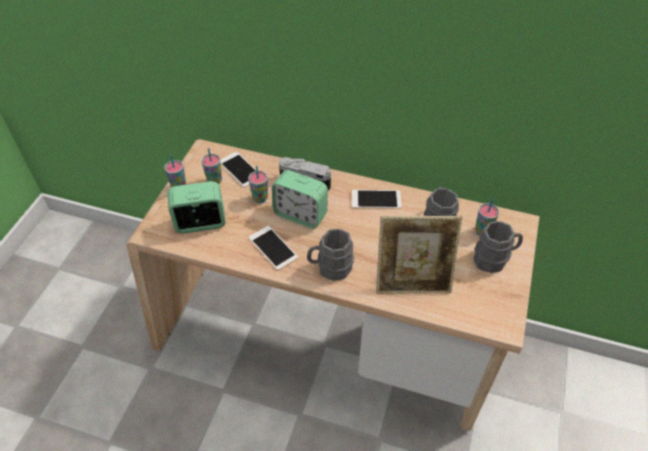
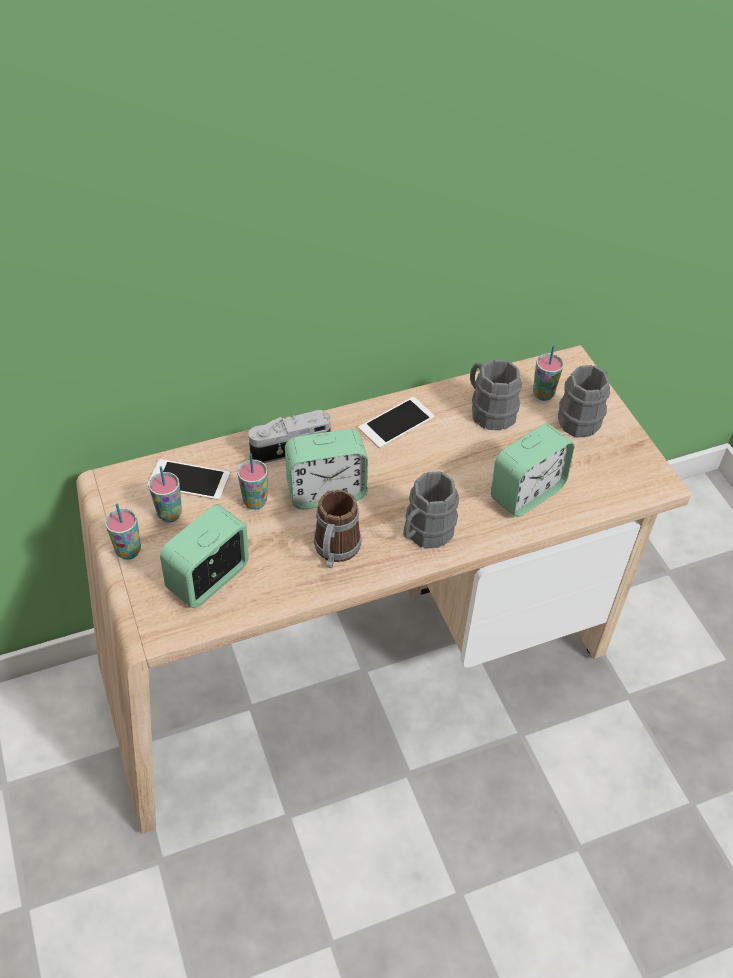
camera: 40 degrees left, 0 degrees up
phone [248,226,298,270] -> mug [314,490,361,568]
picture frame [376,216,462,294] -> alarm clock [491,423,575,517]

